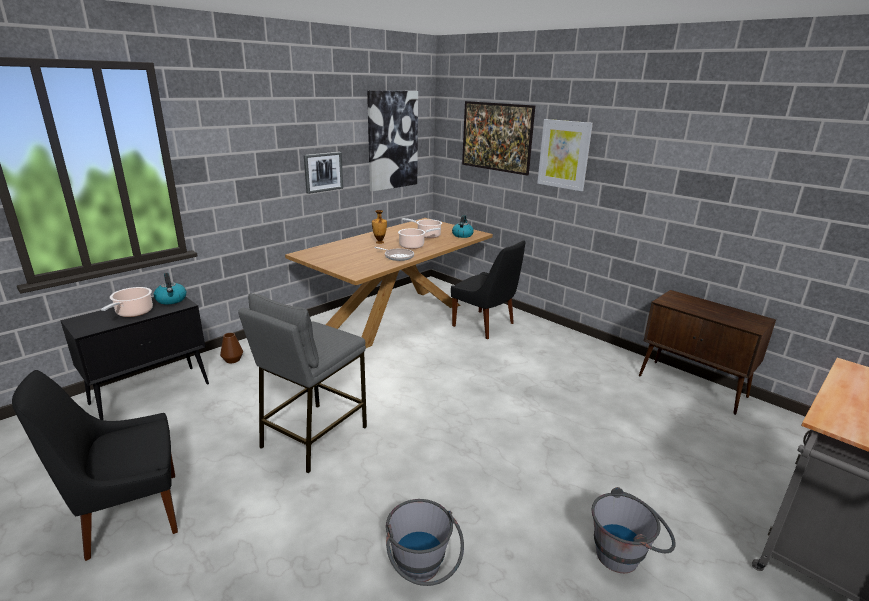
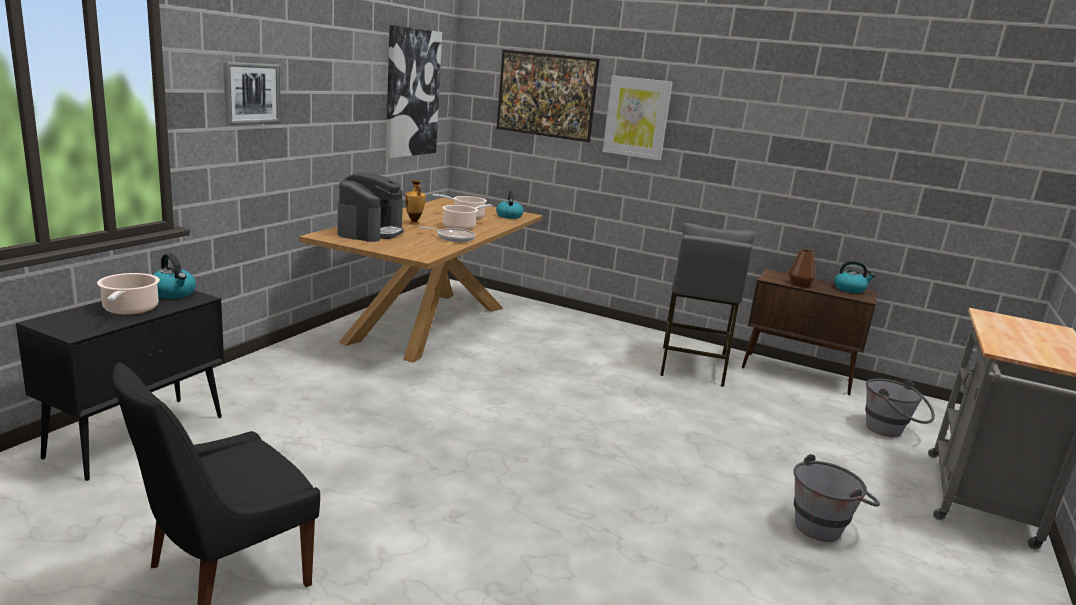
camera: 20 degrees left, 5 degrees down
brown vase [220,333,243,363] -> brown vase moved to [788,249,816,287]
grey stool [238,293,367,473] -> grey stool moved to [660,223,755,387]
picture [304,152,343,194] -> picture moved to [223,62,281,125]
grey bucket [386,499,464,586] -> grey bucket moved to [865,379,935,437]
black chair [451,240,525,339] -> none
none -> coffee machine [337,172,404,242]
none -> kettle [834,260,875,293]

